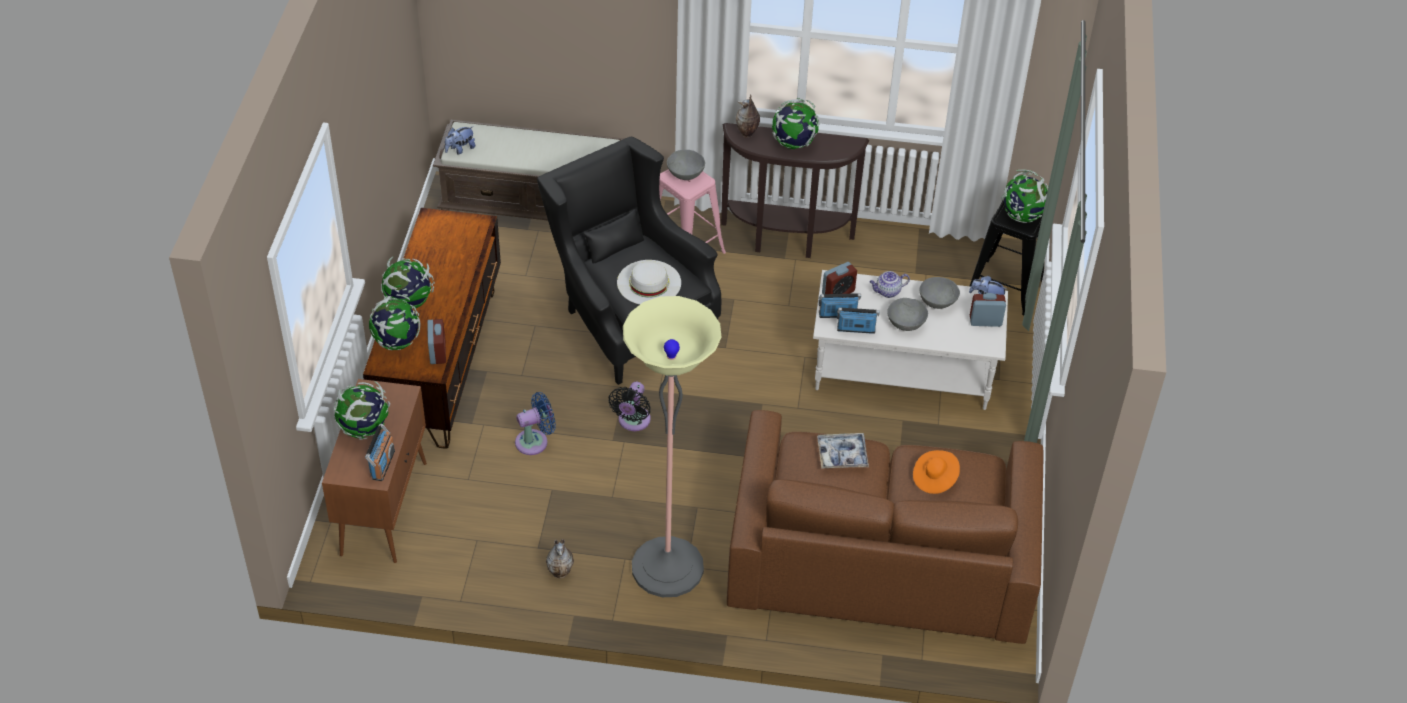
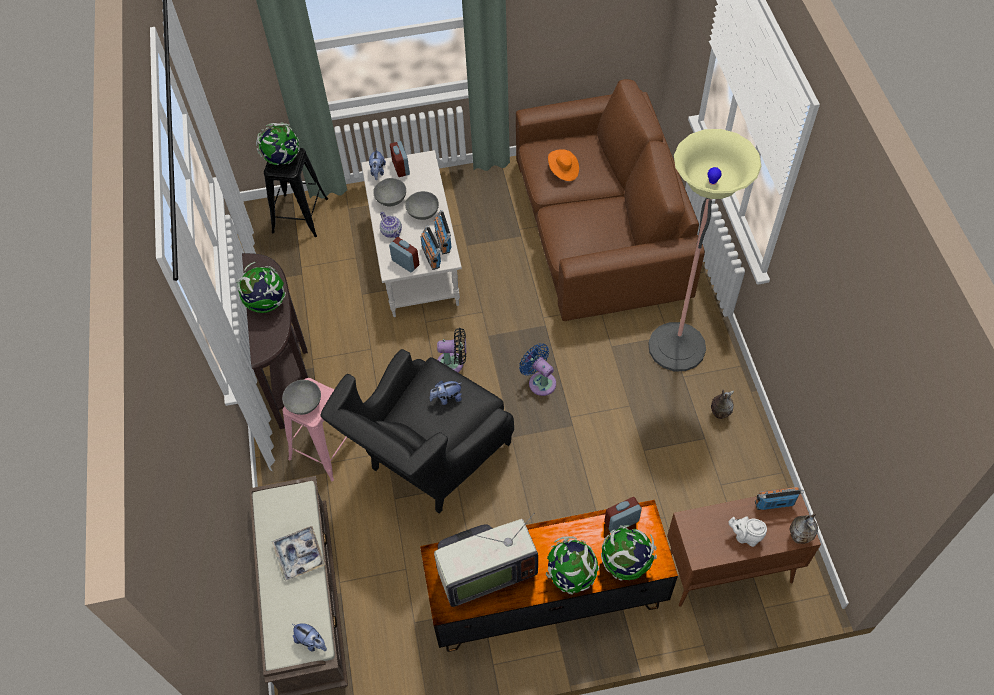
camera: 105 degrees left, 10 degrees up
globe [333,381,390,440] -> white teapot [728,516,767,547]
blue fan [515,392,556,455] -> blue fan moved to [519,343,556,396]
black fan [609,382,651,431] -> black fan moved to [437,328,466,372]
white hat [617,260,681,305] -> plush toy [429,381,462,405]
vase [736,94,760,138] -> vase moved to [789,514,818,544]
tray [817,433,869,469] -> tray moved to [272,526,325,581]
none -> television [434,513,538,607]

